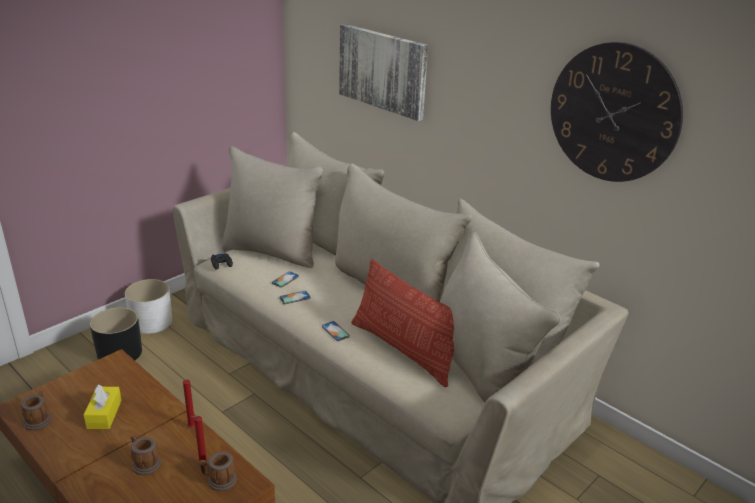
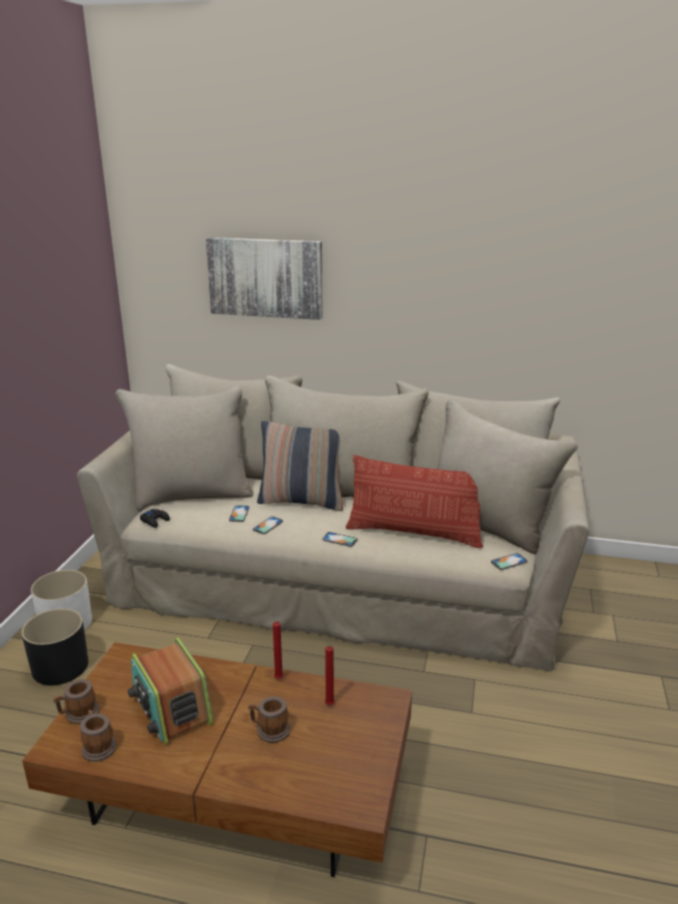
camera: 30 degrees left, 5 degrees down
yellow tissue box [84,384,122,429] -> radio [128,638,213,745]
mug [199,452,237,491] -> mug moved to [53,679,99,724]
wall clock [551,42,683,182] -> none
none -> pillow [257,421,343,511]
none -> phone [491,553,527,570]

